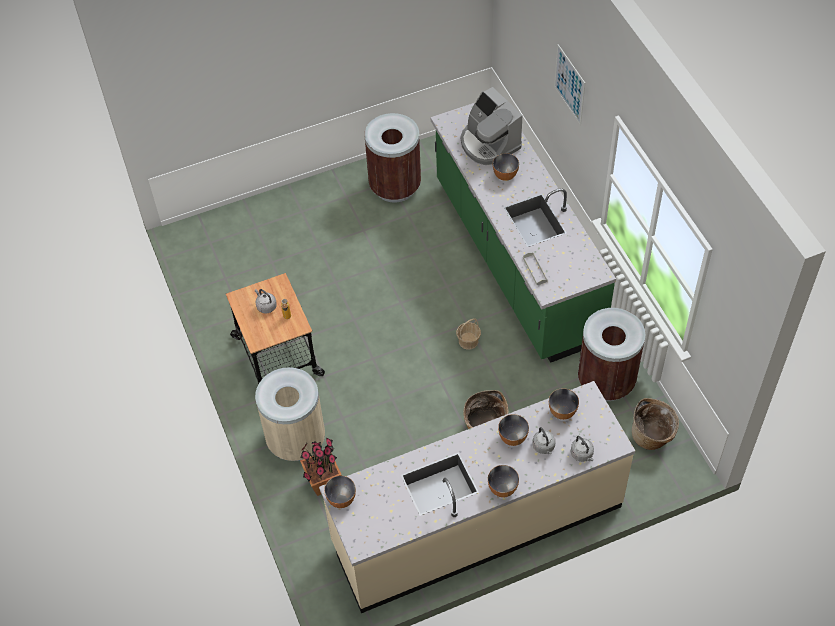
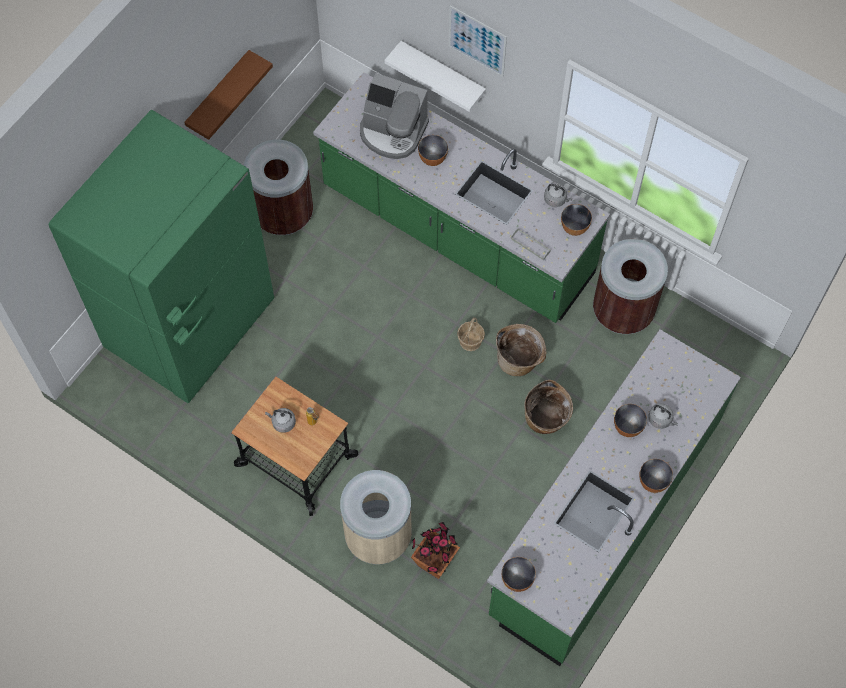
camera: 35 degrees left, 10 degrees up
beige counter [319,381,635,613] -> green counter [487,329,741,666]
bowl [549,388,579,420] -> bowl moved to [561,204,592,236]
grey kettle [571,436,594,462] -> grey kettle moved to [544,184,572,207]
basket [632,398,679,450] -> basket moved to [496,324,546,376]
none -> green fridge [49,110,274,403]
none -> brown shelf [184,50,273,140]
none -> white shelf [385,41,486,112]

